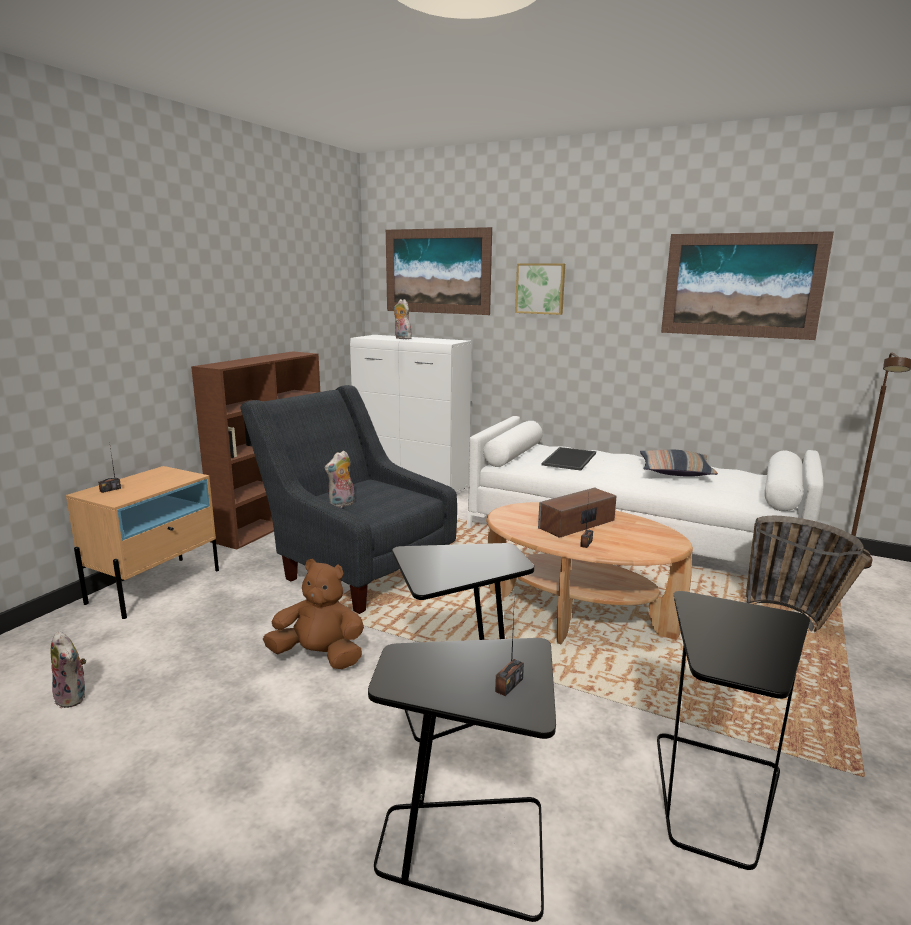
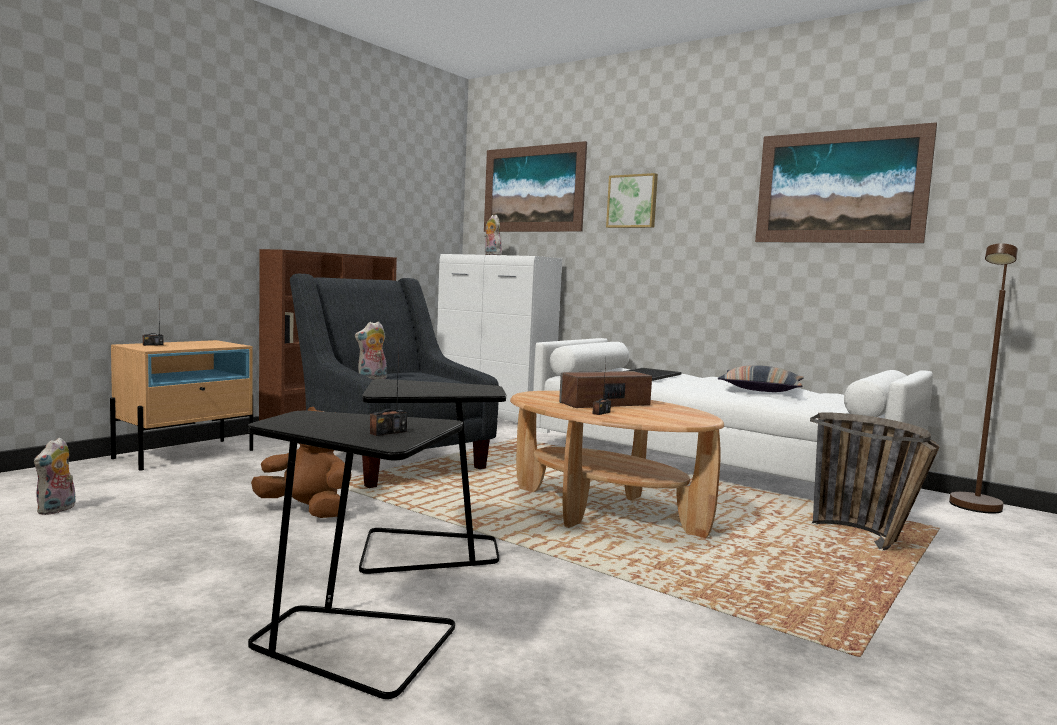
camera: 10 degrees right, 10 degrees down
plush toy [51,631,86,708] -> plush toy turned 45 degrees clockwise [34,438,75,515]
black side table [657,591,810,870] -> none

